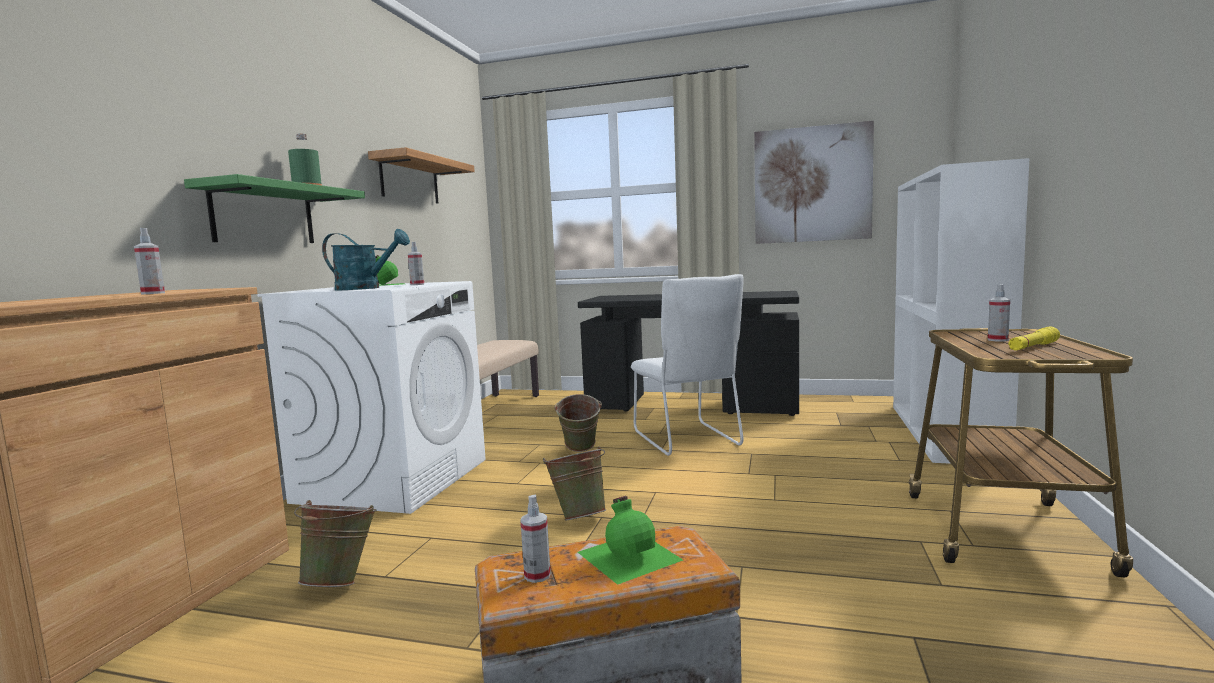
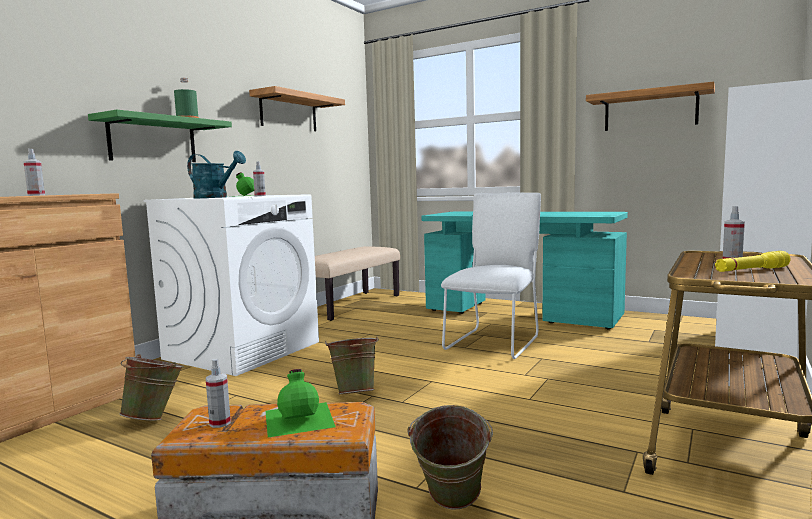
camera: 15 degrees right, 0 degrees up
green bucket [554,394,602,452] -> green bucket moved to [408,405,493,509]
black desk [578,291,799,416] -> turquoise desk [422,212,628,329]
white chair [631,274,744,456] -> white chair turned 150 degrees counterclockwise [441,192,541,359]
picture [754,121,874,244] -> shelf [586,82,715,131]

